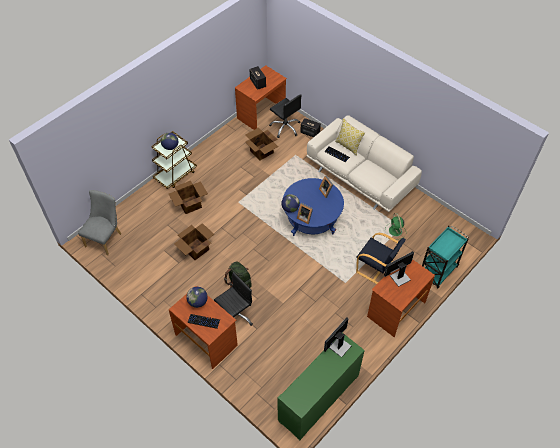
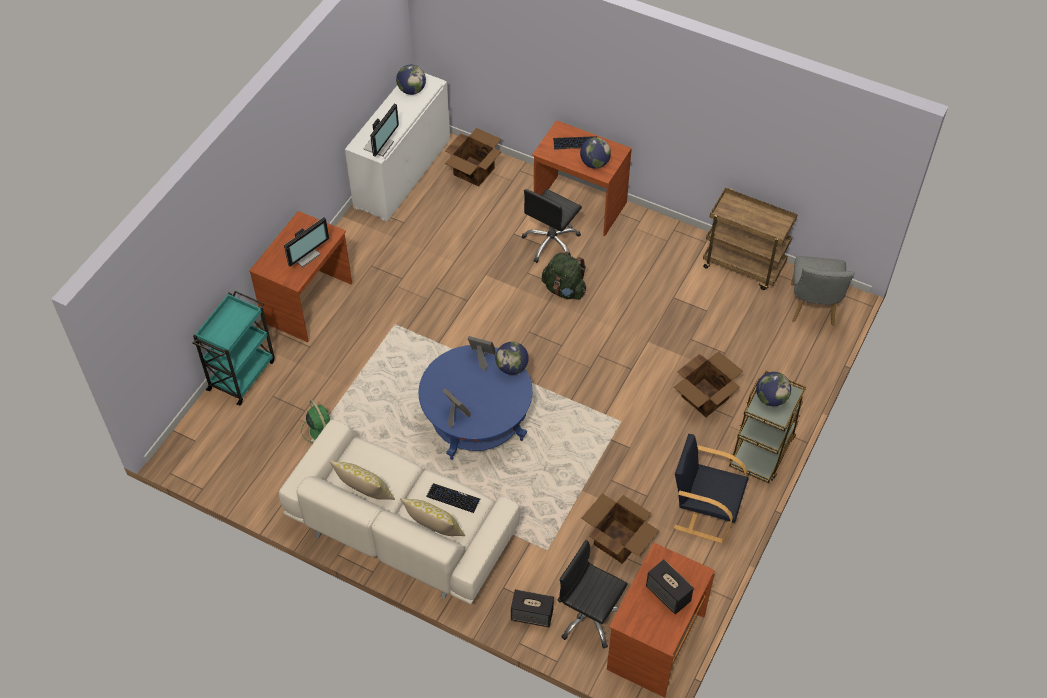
camera: 165 degrees right, 0 degrees up
cardboard box [174,223,214,260] -> cardboard box moved to [445,128,502,187]
green cabinet [278,335,365,440] -> white cabinet [345,73,450,221]
black armchair [356,233,406,284] -> black armchair moved to [674,434,748,543]
none -> pillow [329,461,395,500]
none -> globe [396,65,426,95]
none -> brown cart [703,188,798,290]

